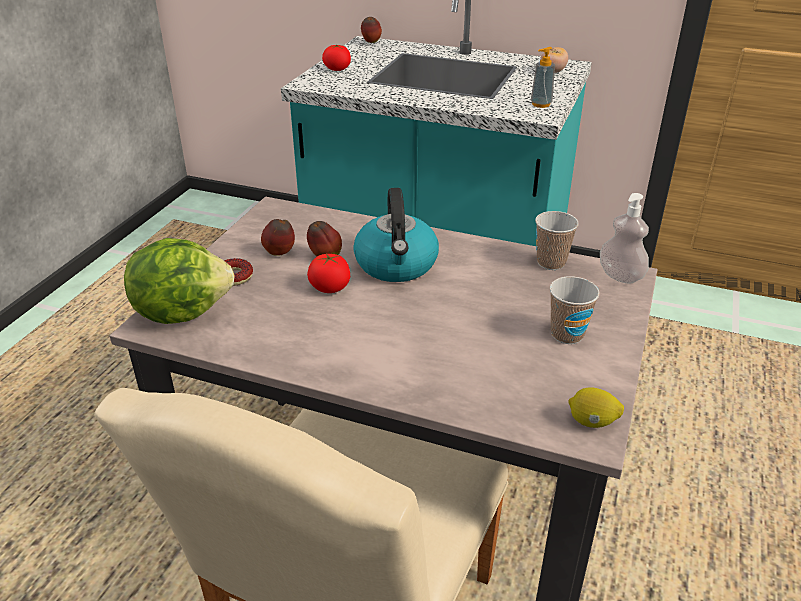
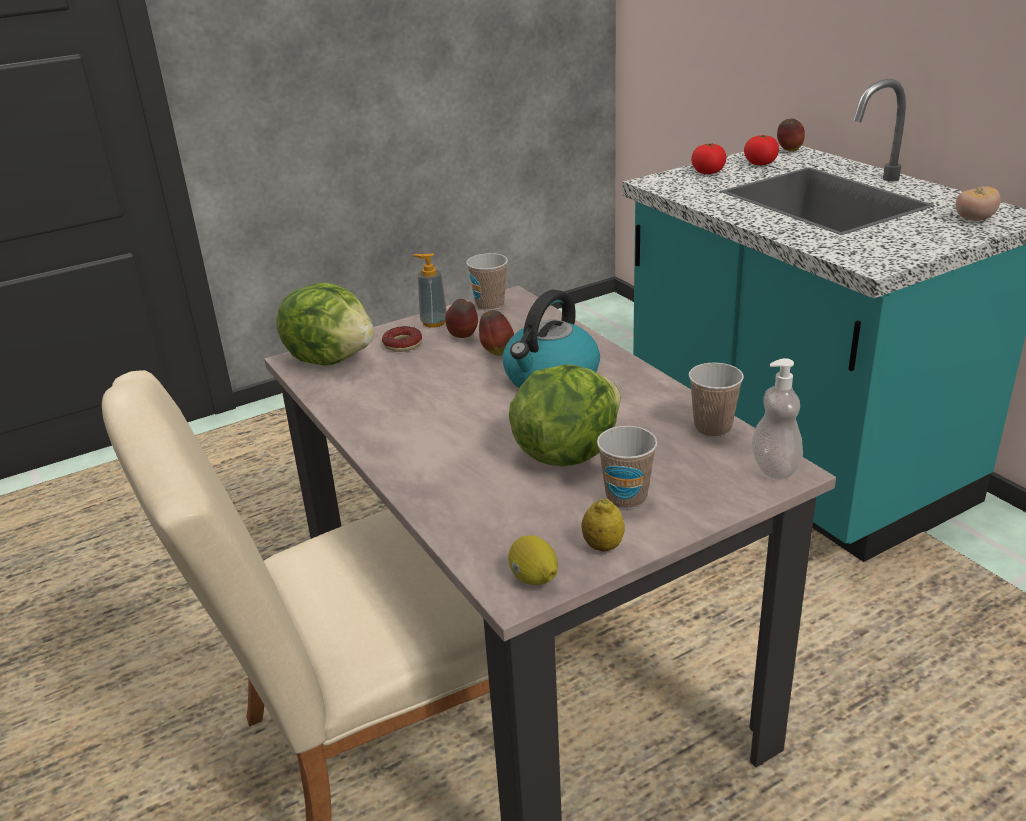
camera: 40 degrees right, 5 degrees down
tomato [307,254,350,293] -> tomato moved to [744,135,779,165]
soap dispenser [531,47,555,108] -> soap dispenser moved to [413,253,447,328]
none -> cup [466,253,508,311]
none -> lettuce [509,365,621,467]
none -> lemon [581,499,625,552]

